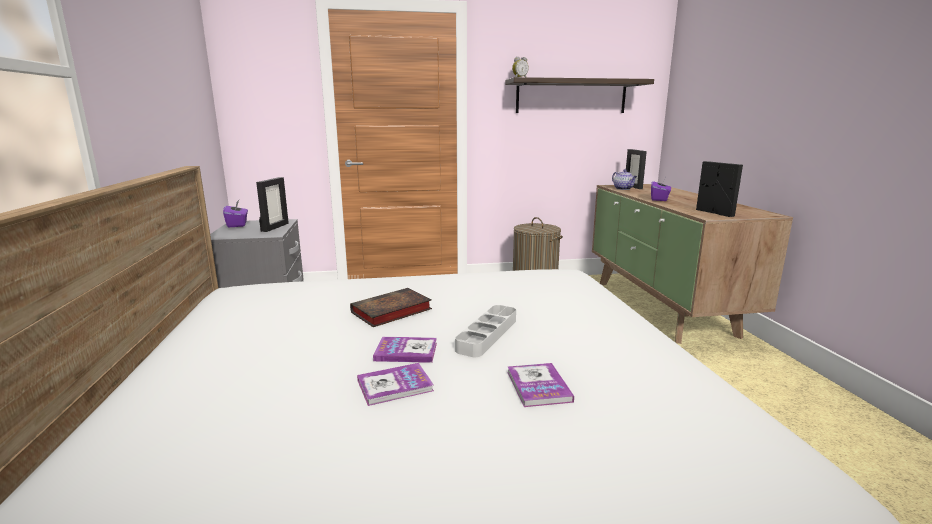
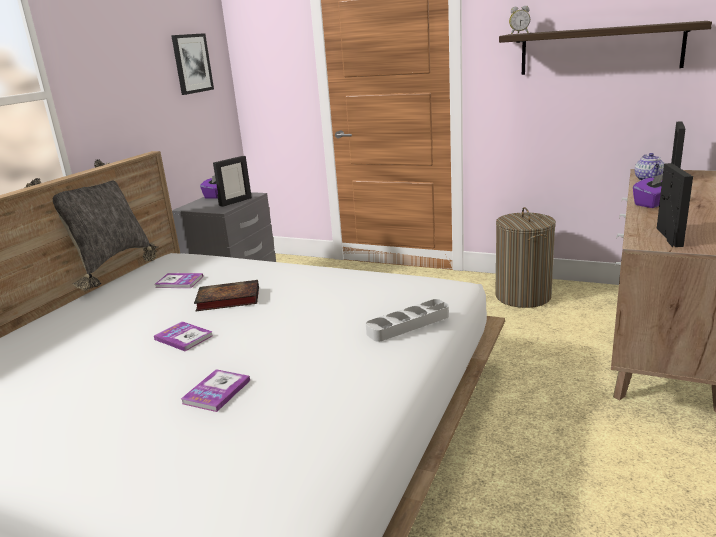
camera: 35 degrees right, 5 degrees up
book [357,363,434,406] -> book moved to [155,273,203,288]
grey tray [455,305,516,357] -> grey tray moved to [366,299,449,341]
none -> pillow [25,159,159,291]
none -> picture [171,33,214,95]

